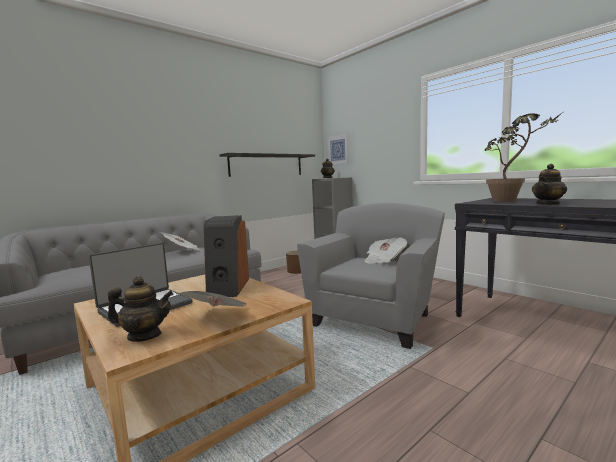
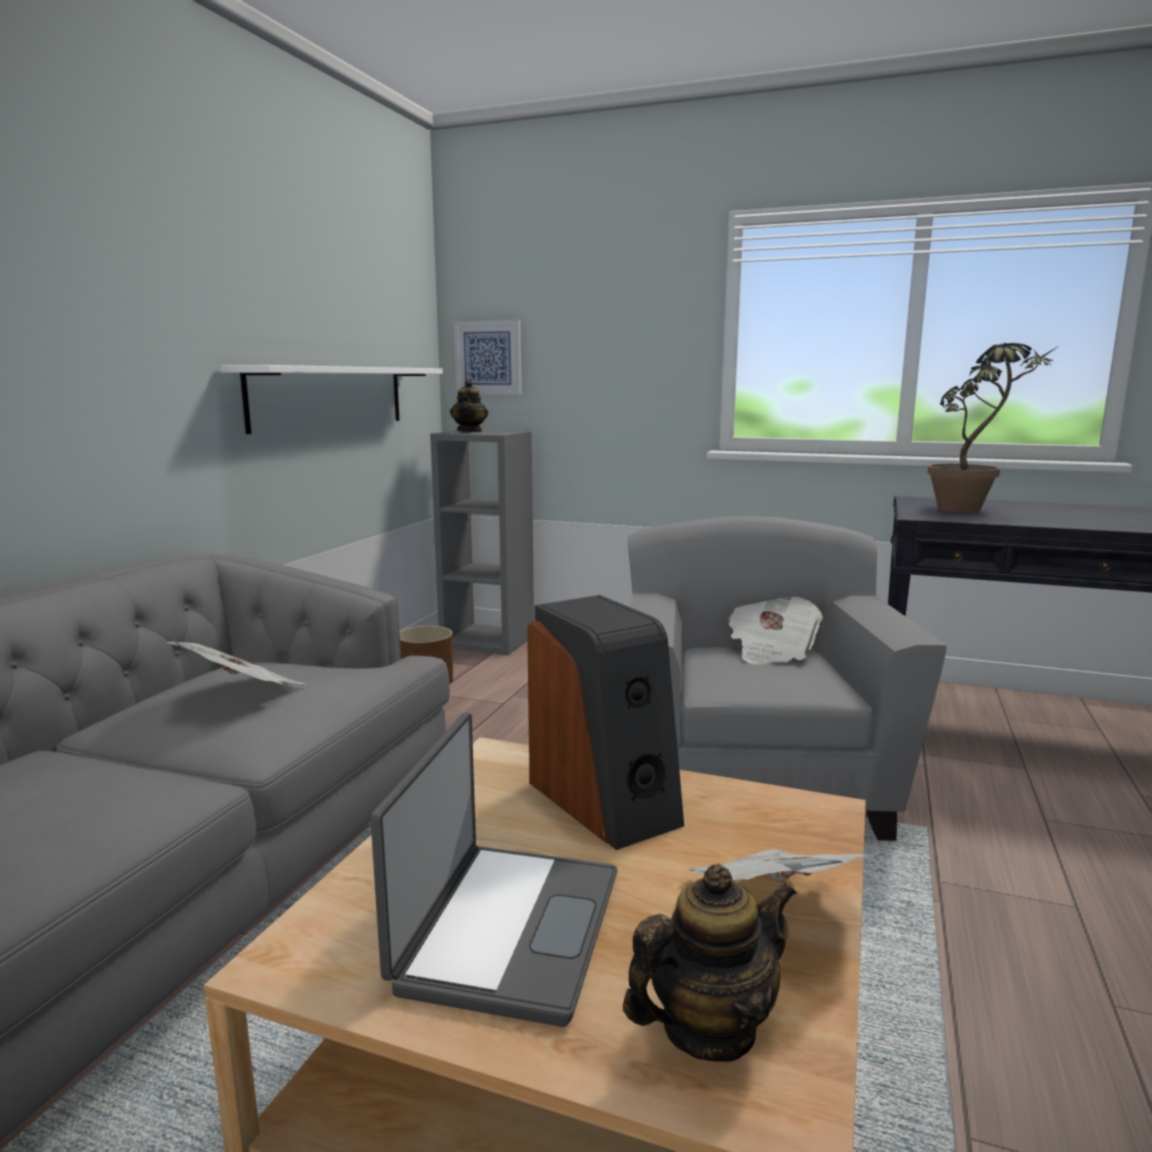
camera: 30 degrees left, 5 degrees up
black shelf [219,153,315,177] -> white shelf [221,365,443,434]
teapot [532,164,567,205] -> none

